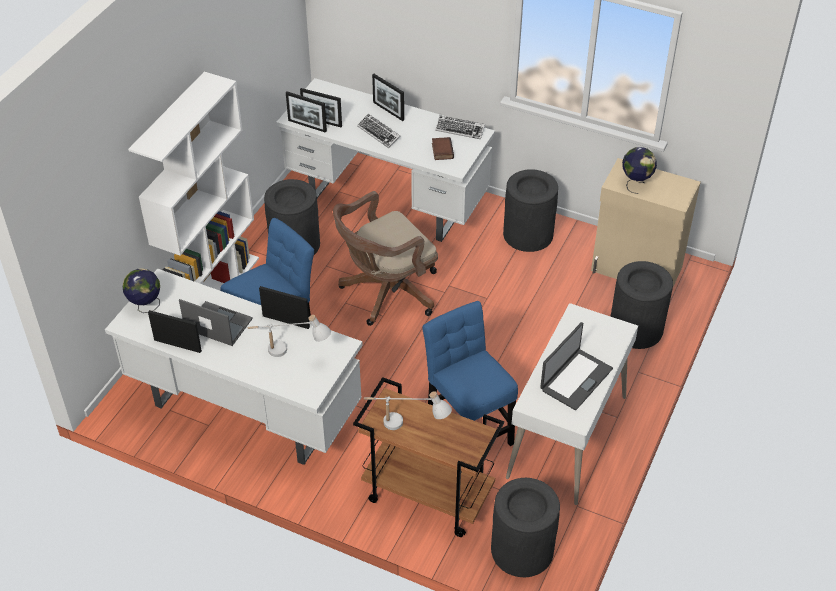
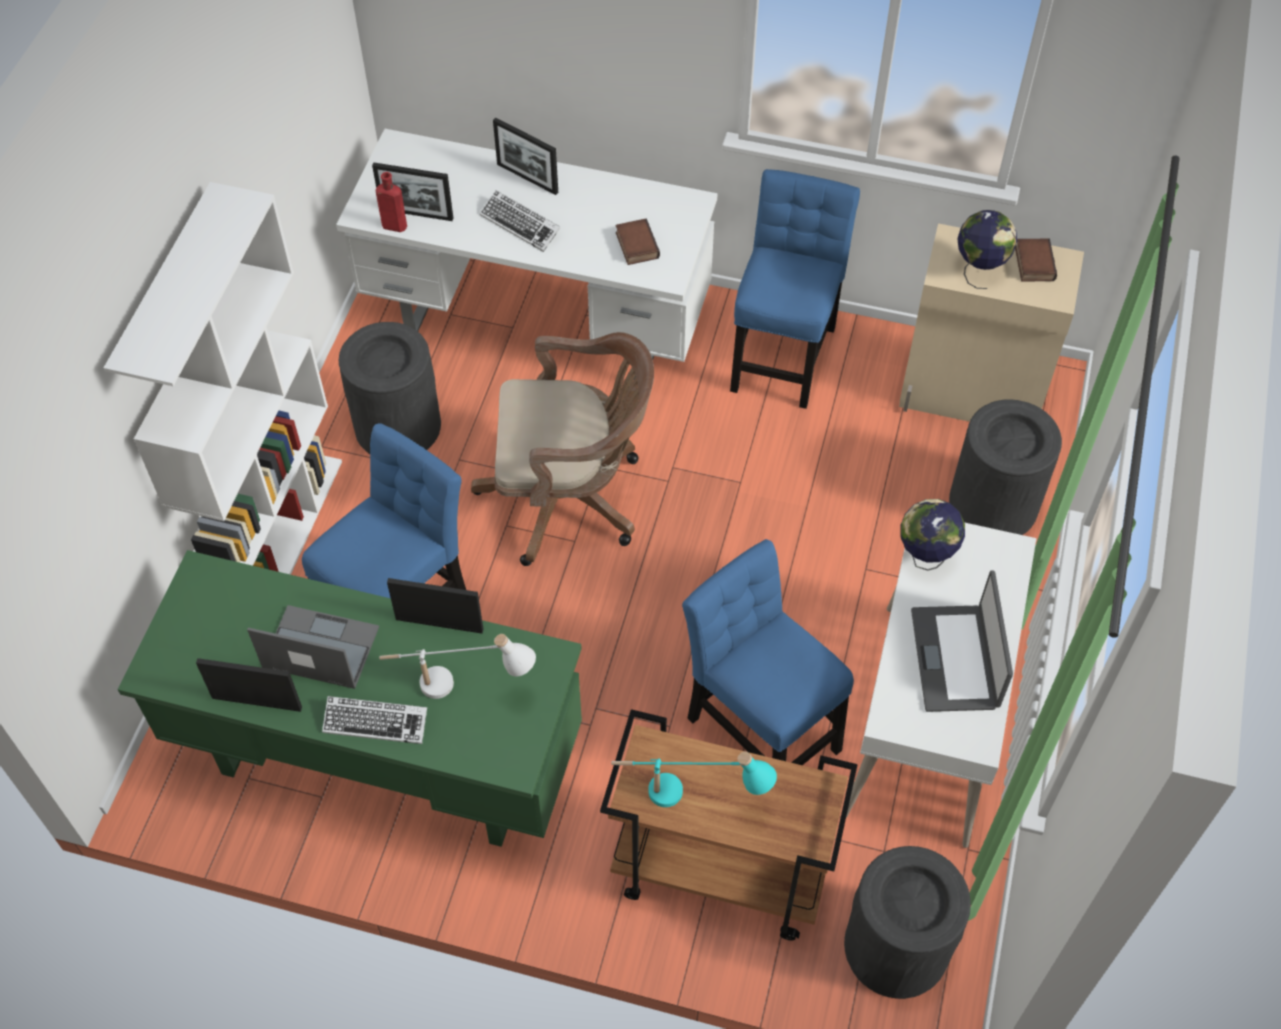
camera: 10 degrees left, 10 degrees up
white desk [105,269,363,465] -> green desk [117,550,582,847]
globe [123,268,160,313] -> globe moved to [900,499,965,571]
picture frame [286,92,327,133] -> red bottle [376,172,407,232]
brown office chair [333,191,438,326] -> brown office chair turned 135 degrees counterclockwise [471,332,654,566]
white table lamp [364,391,452,430] -> turquoise table lamp [611,751,777,807]
keyboard [435,115,485,139] -> keyboard moved to [322,696,427,744]
black trash can [503,169,558,252] -> blue chair [730,169,860,409]
laptop [540,322,613,410] -> laptop turned 150 degrees clockwise [911,570,1013,712]
none -> book [1015,239,1057,282]

